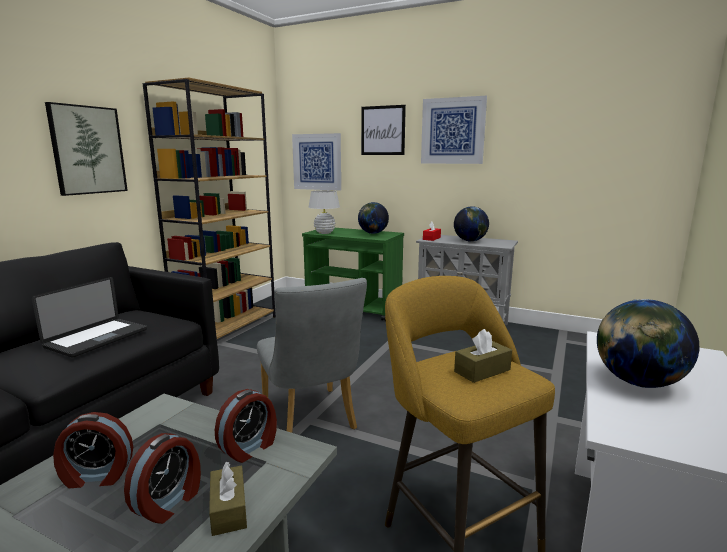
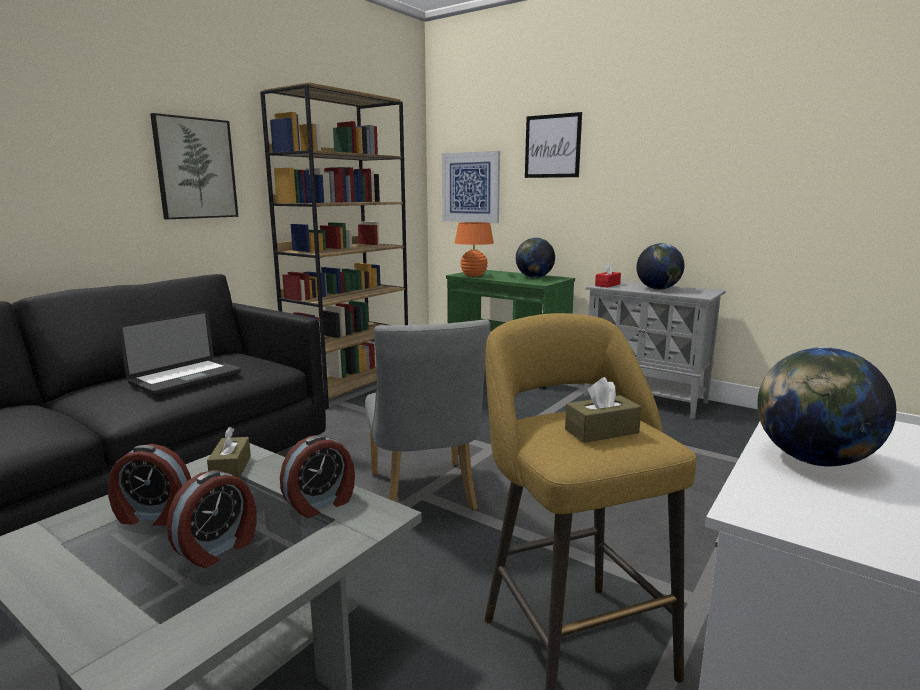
camera: 10 degrees right, 0 degrees up
brown tissue box [209,462,247,536] -> brown tissue box moved to [207,427,251,478]
white table lamp [308,190,340,234] -> orange table lamp [455,222,494,277]
picture [421,96,487,164] -> none

